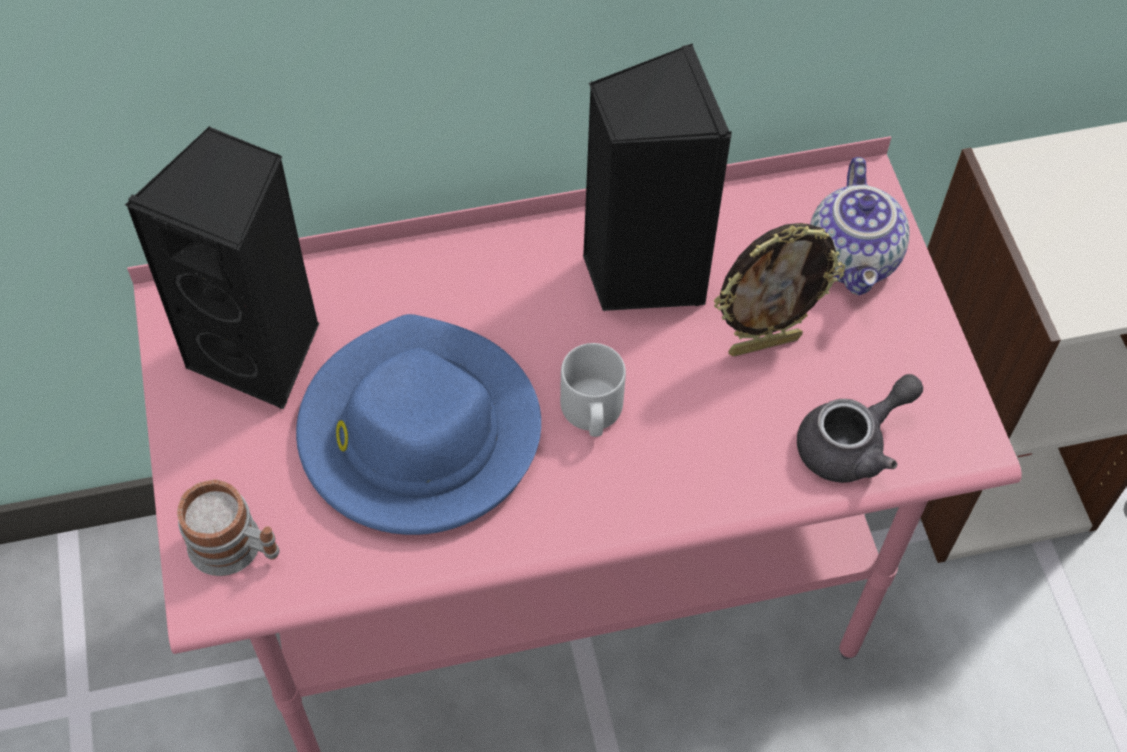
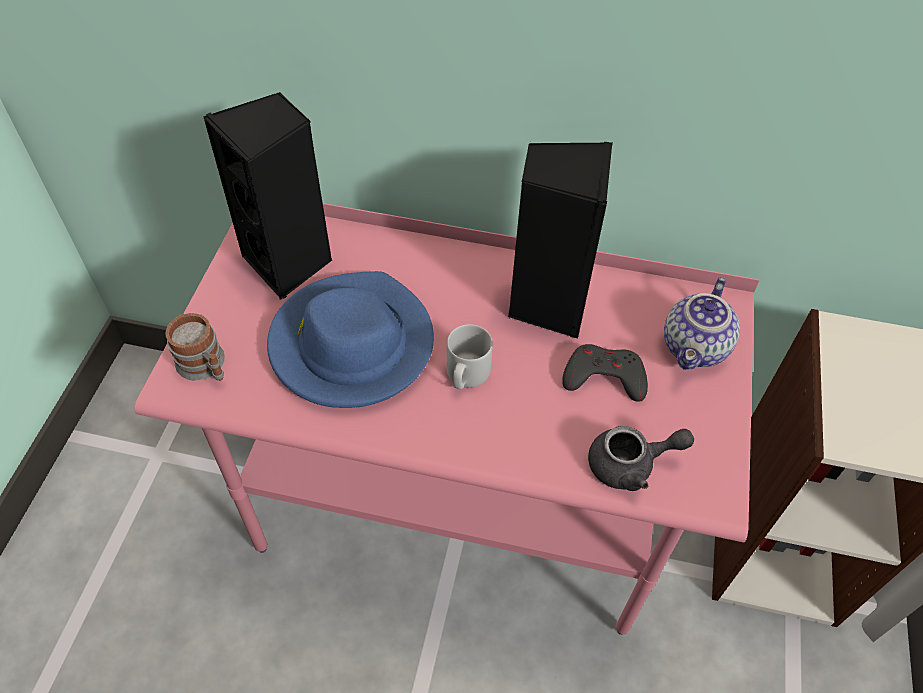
camera: 25 degrees right, 5 degrees down
picture frame [714,223,845,357] -> grey game controller [562,344,648,401]

